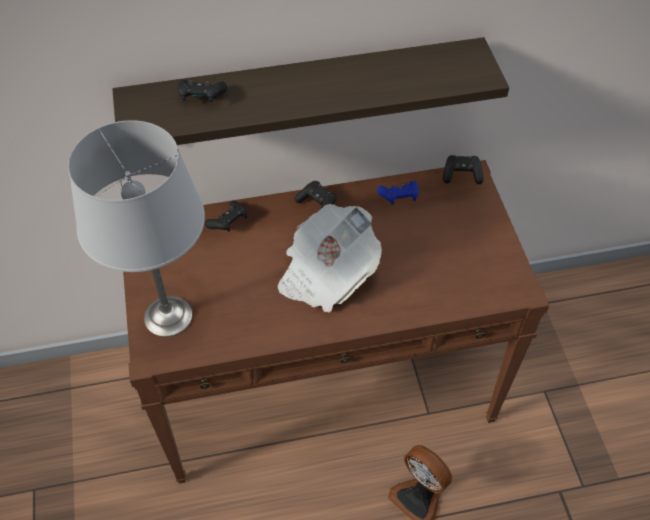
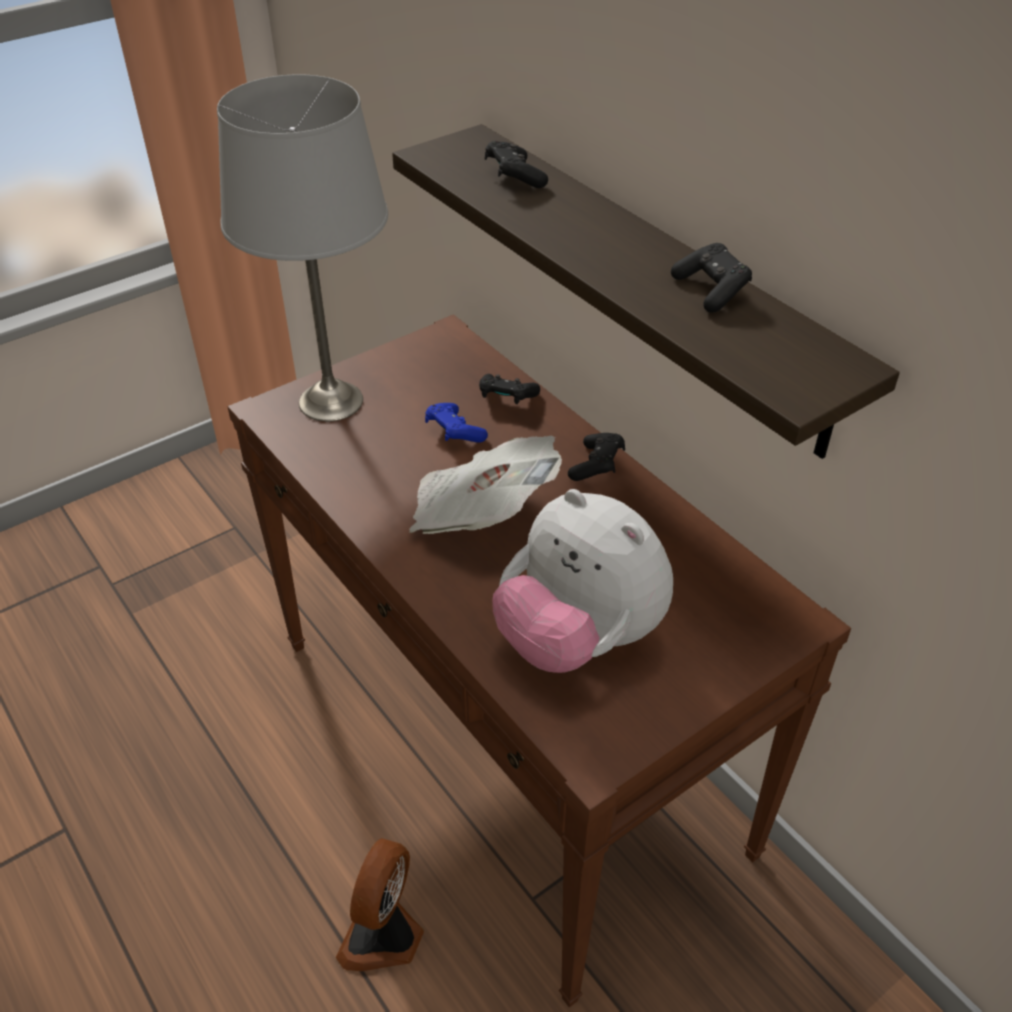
camera: 65 degrees right, 10 degrees down
blue game controller [377,181,419,205] -> blue game controller moved to [425,403,488,443]
black game controller [443,155,484,184] -> black game controller moved to [671,243,752,312]
none -> plush toy [492,489,673,673]

